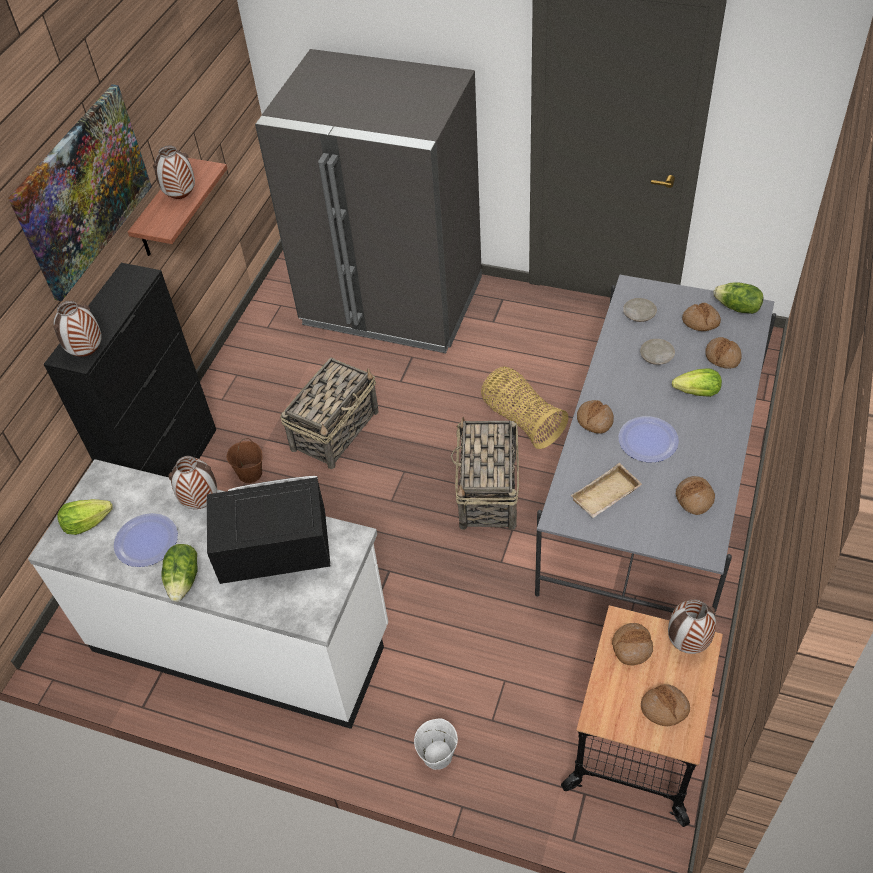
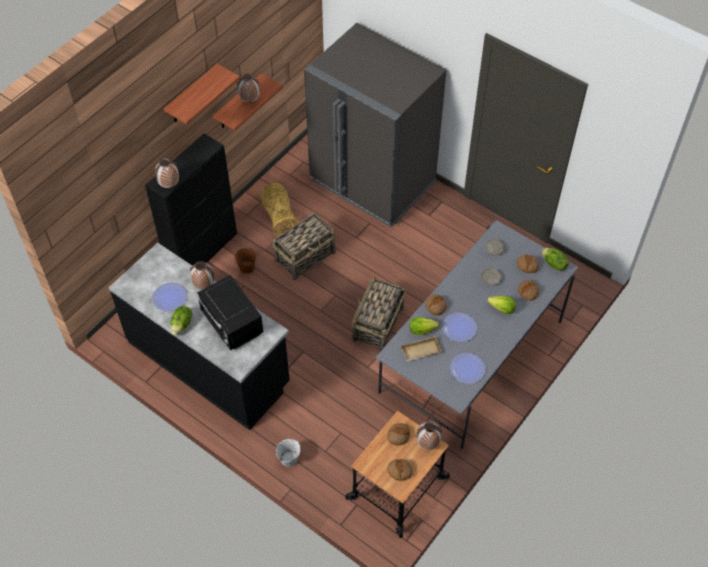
camera: 15 degrees right, 5 degrees up
picture [8,84,152,301] -> shelf [164,64,240,125]
white counter [28,459,388,729] -> black counter [109,243,290,430]
lettuce [58,499,113,535] -> lettuce moved to [410,317,439,335]
black microwave [207,476,331,584] -> black microwave turned 135 degrees counterclockwise [196,275,263,350]
basket [481,366,568,449] -> basket moved to [260,183,299,237]
bread [676,476,715,515] -> plate [450,353,486,384]

